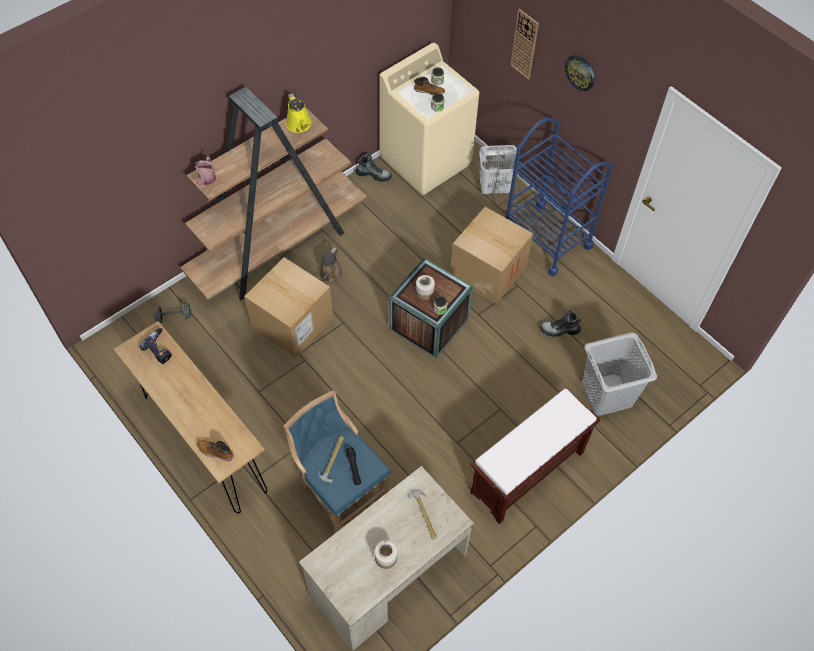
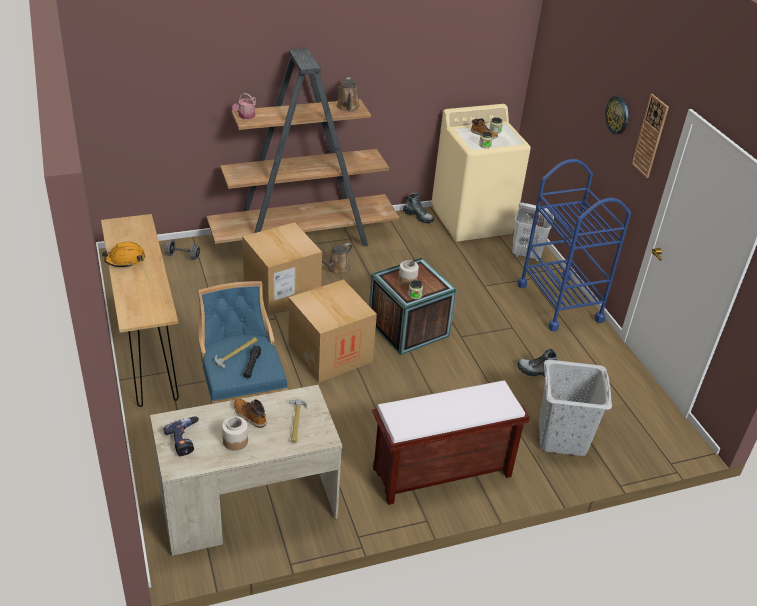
camera: 20 degrees right, 20 degrees down
power drill [139,328,172,364] -> power drill moved to [163,416,199,456]
boot [197,440,234,461] -> boot moved to [234,398,266,428]
yellow watering can [286,93,311,133] -> brown watering can [336,77,360,111]
cardboard box [450,207,534,304] -> cardboard box moved to [289,279,377,382]
wall clock [510,9,539,80] -> wall clock moved to [632,94,669,178]
none -> orange hard hat [102,242,145,268]

